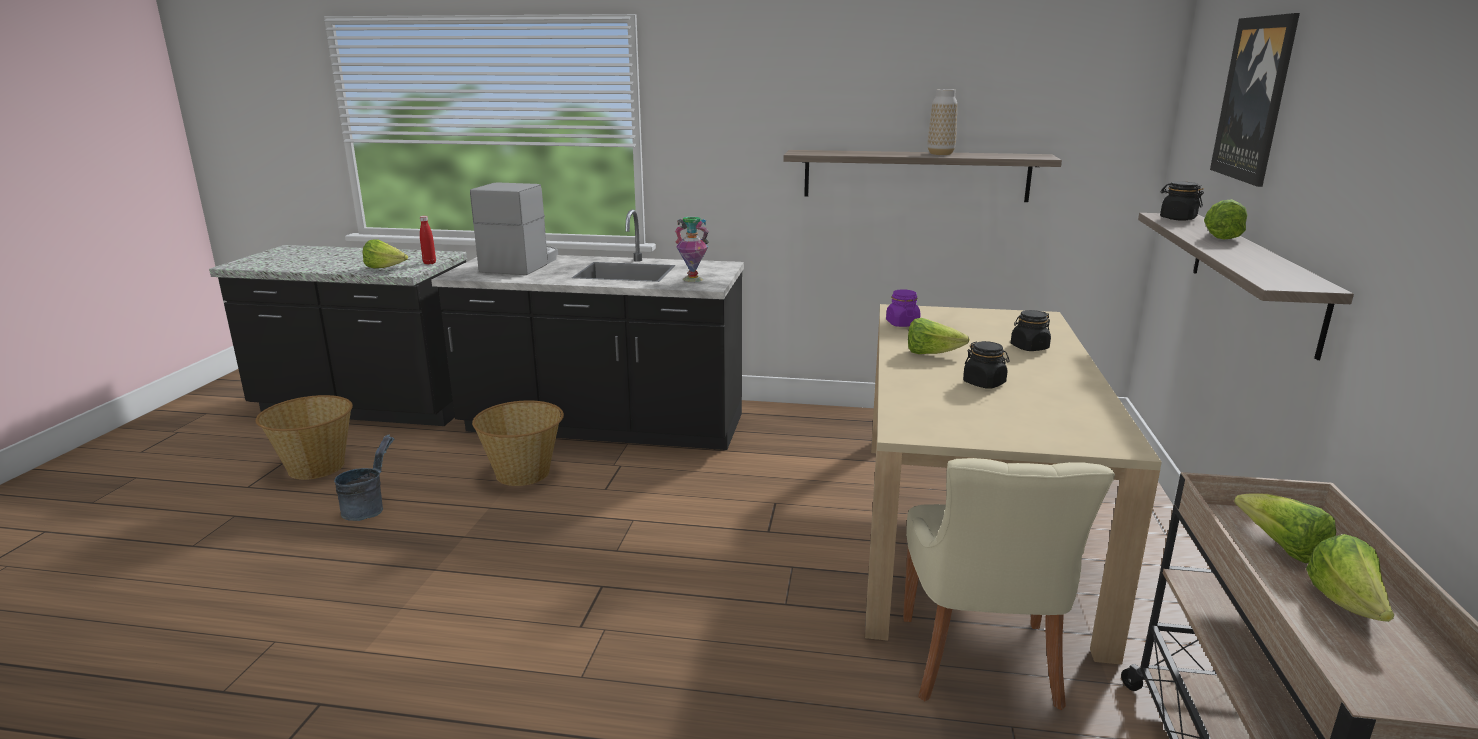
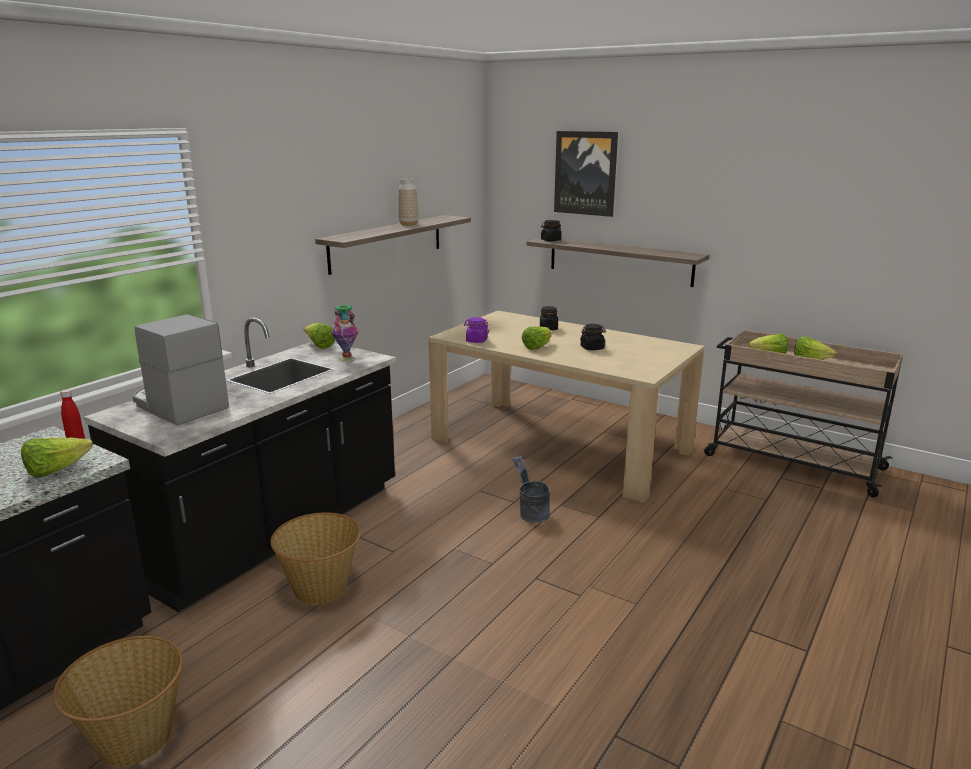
camera: 65 degrees left, 0 degrees up
grey bucket [334,435,394,521] -> grey bucket moved to [512,456,550,523]
beige chair [903,458,1115,710] -> none
lettuce [1204,199,1247,239] -> lettuce moved to [303,323,335,349]

